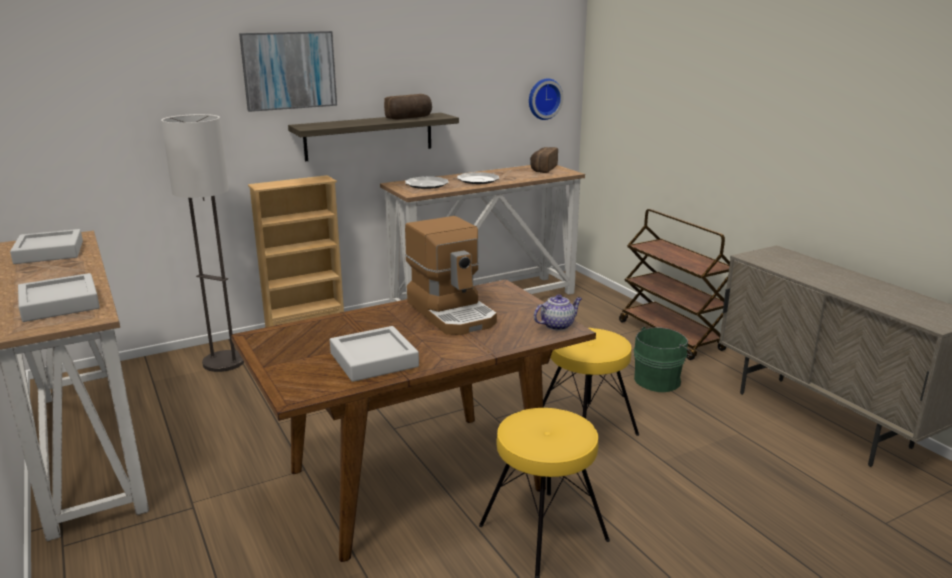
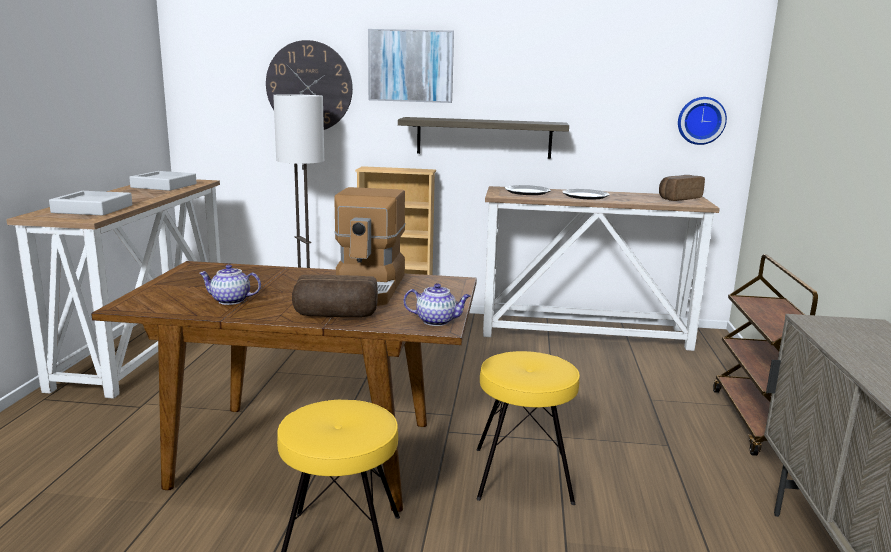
camera: 35 degrees right, 5 degrees down
grey tray [330,326,419,382] -> teapot [199,265,261,305]
bread [384,94,432,119] -> bread moved to [292,275,378,318]
green bucket [634,327,692,392] -> none
none -> wall clock [266,40,353,130]

